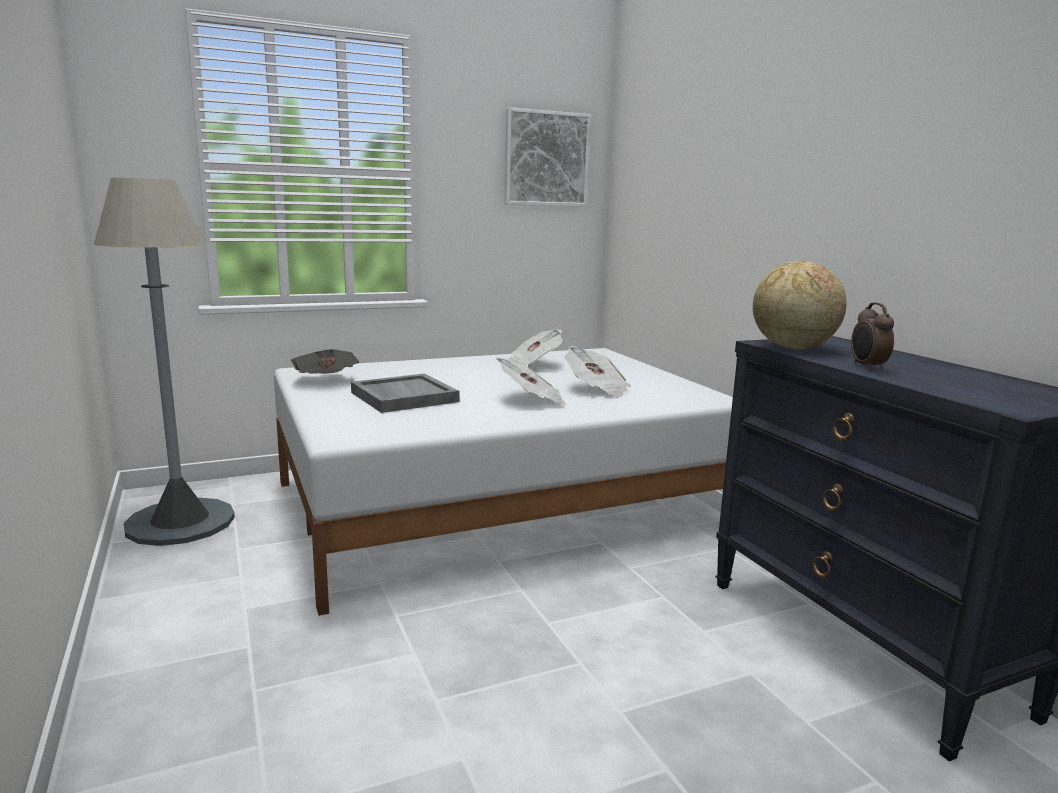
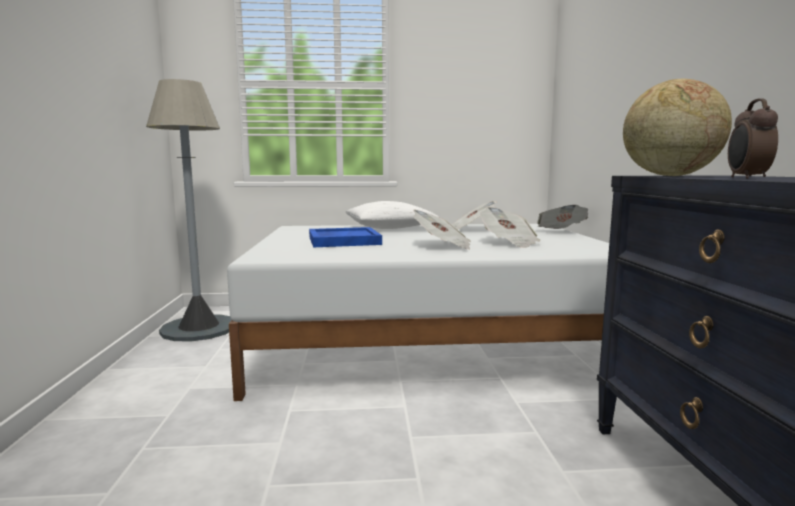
camera: 20 degrees right, 5 degrees down
newspaper [290,349,359,374] -> newspaper moved to [537,205,588,229]
grey tray [351,374,459,413] -> blue tray [309,227,382,247]
picture [504,107,591,207] -> none
none -> white pillow [345,201,440,229]

